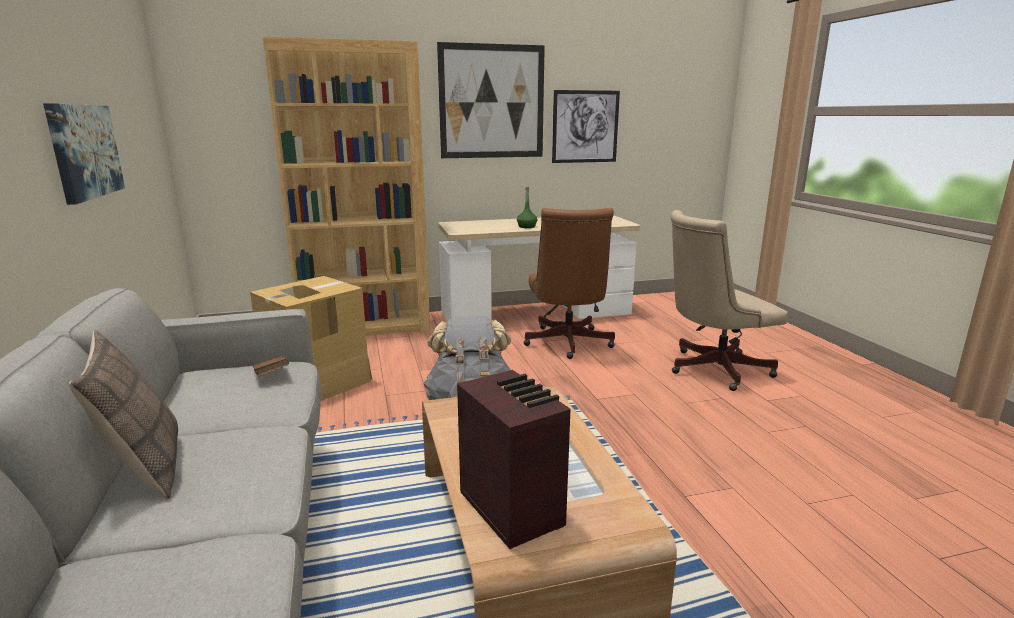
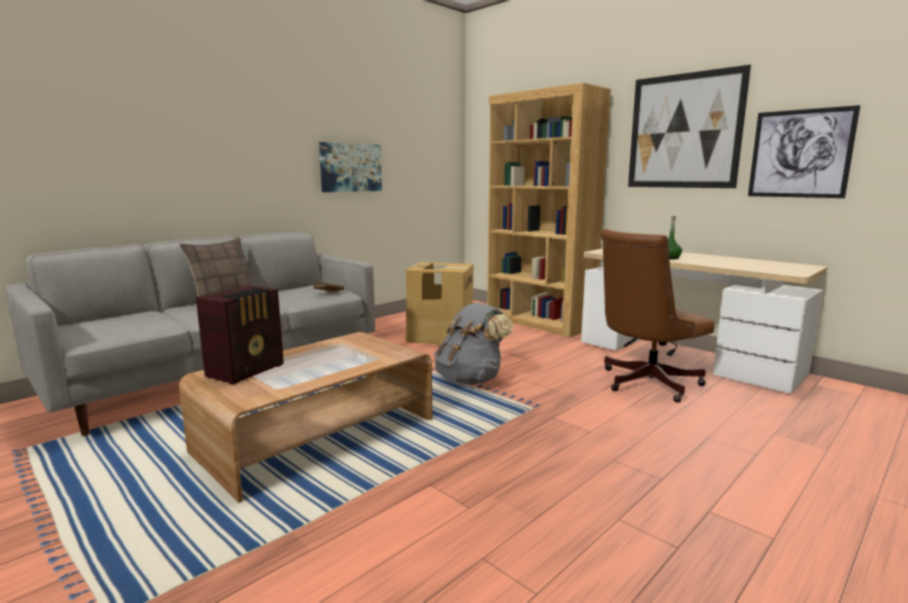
camera: 60 degrees right, 5 degrees down
beige office chair [670,210,788,391] -> none

